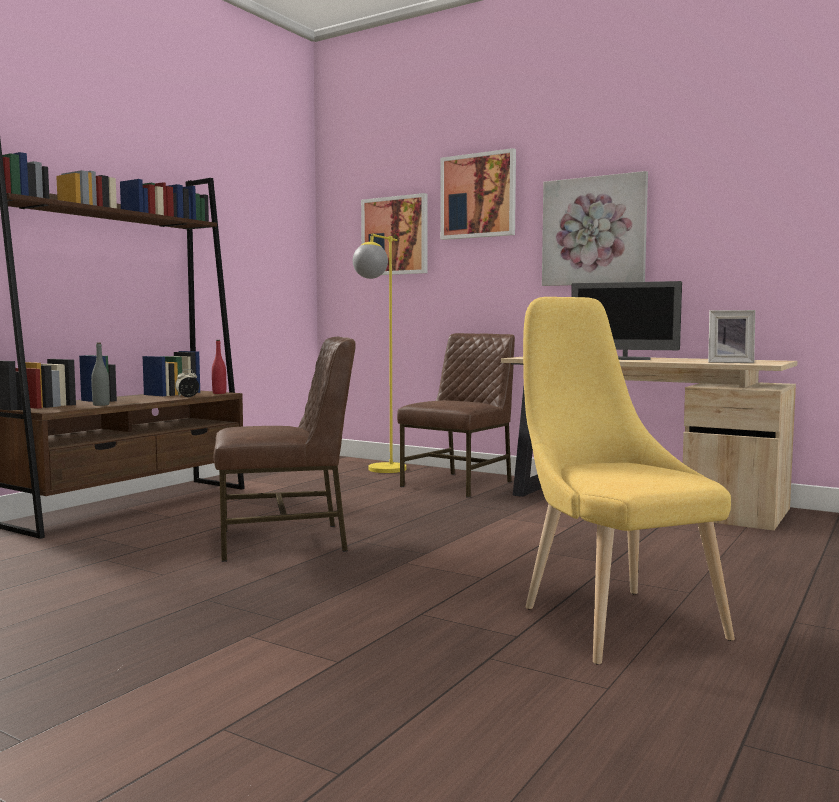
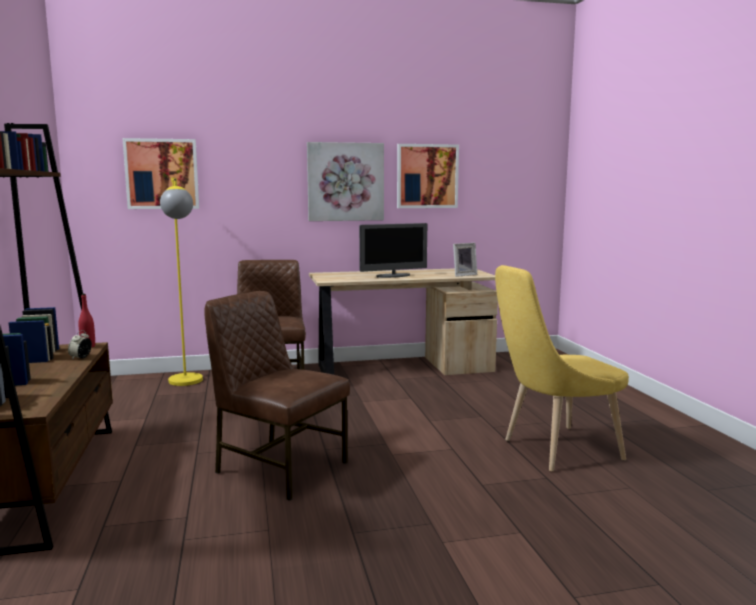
camera: 45 degrees left, 5 degrees up
grey bottle [91,343,110,406] -> none
brown chair [214,337,356,562] -> brown chair turned 90 degrees counterclockwise [204,291,350,501]
picture [440,148,516,240] -> picture moved to [397,144,459,208]
yellow chair [523,297,735,665] -> yellow chair turned 45 degrees counterclockwise [495,265,629,472]

